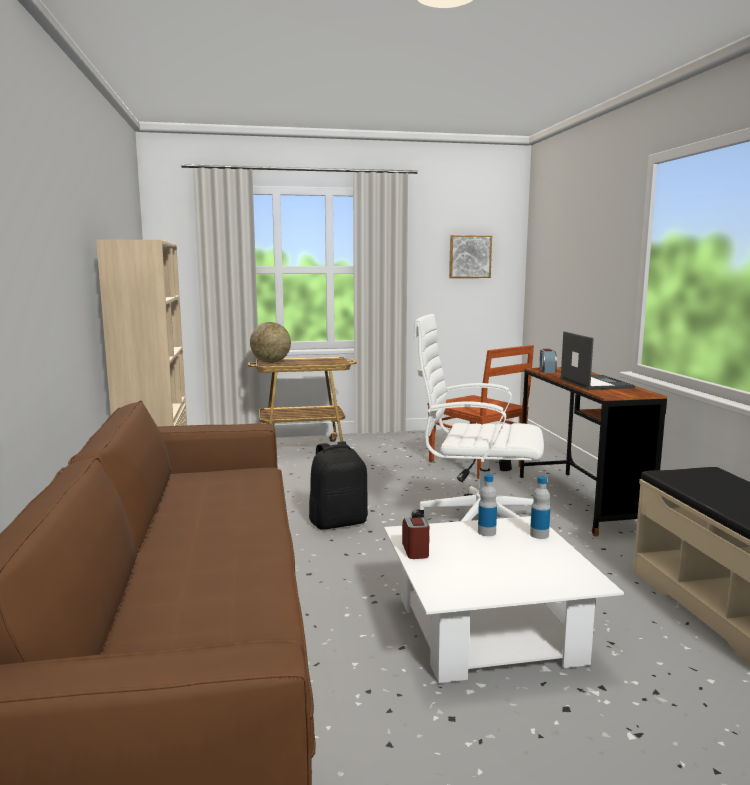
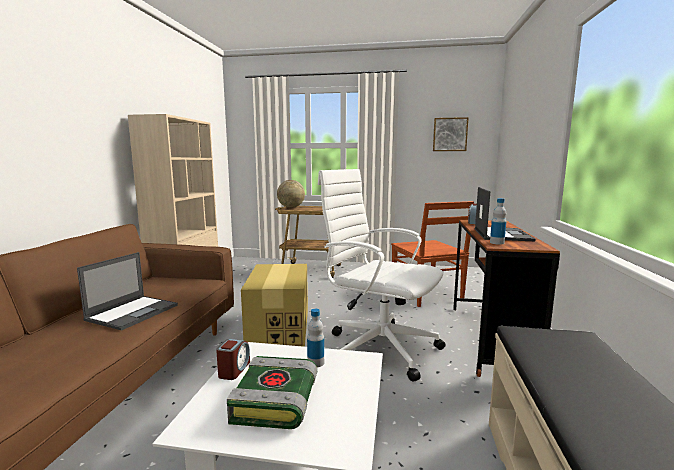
camera: 20 degrees right, 0 degrees up
black backpack [309,441,368,530] -> cardboard box [241,264,308,346]
bottle [530,476,550,539] -> bottle moved to [490,198,506,245]
none -> laptop [77,252,178,331]
none -> book [227,356,317,429]

